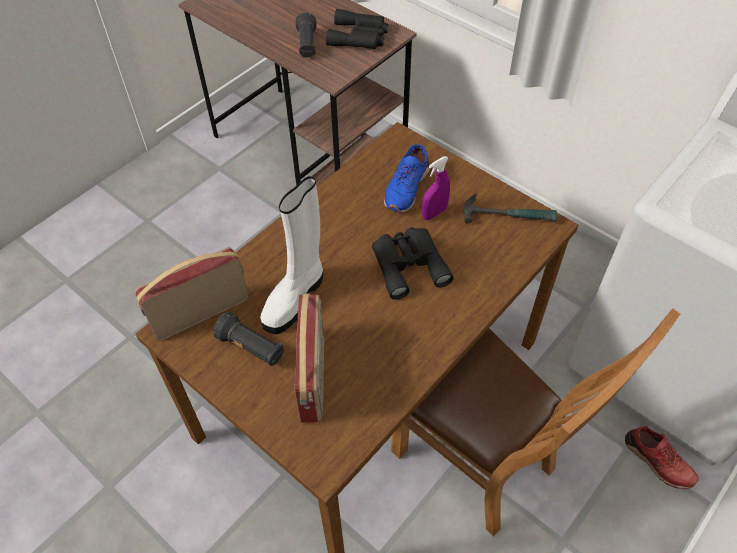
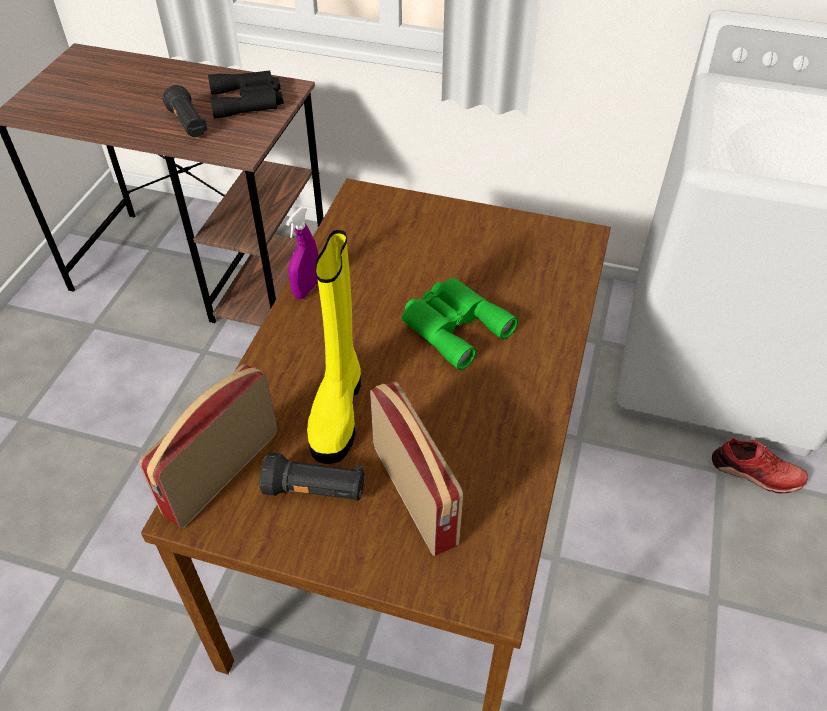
camera: 25 degrees left, 5 degrees down
white boot [260,176,323,334] -> yellow boot [307,230,361,464]
black binoculars [372,227,454,300] -> green binoculars [402,278,518,370]
blue shoe [384,144,430,213] -> none
brown chair [391,308,680,537] -> none
purple spray bottle [422,156,450,220] -> purple spray bottle moved to [286,207,318,299]
hammer [463,194,557,224] -> none

